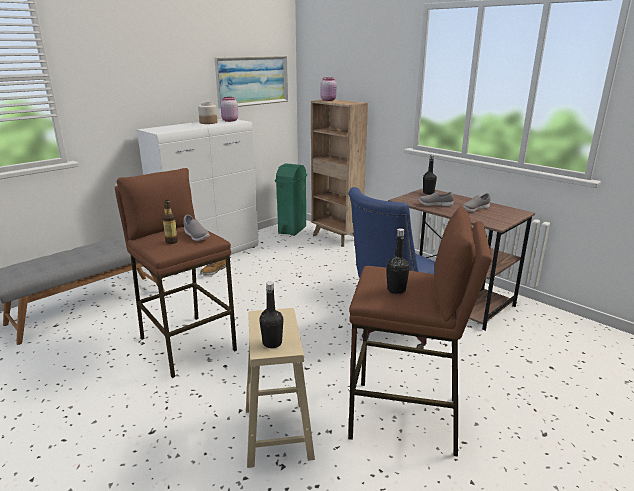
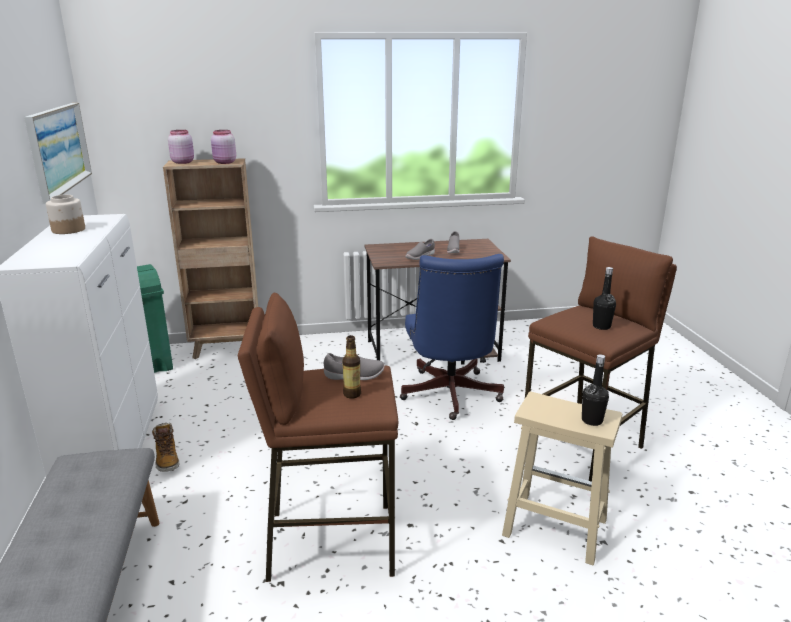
camera: 55 degrees left, 0 degrees up
pink jar [220,97,238,122] -> pink jar moved to [211,130,236,164]
black bottle [423,155,437,195] -> none

